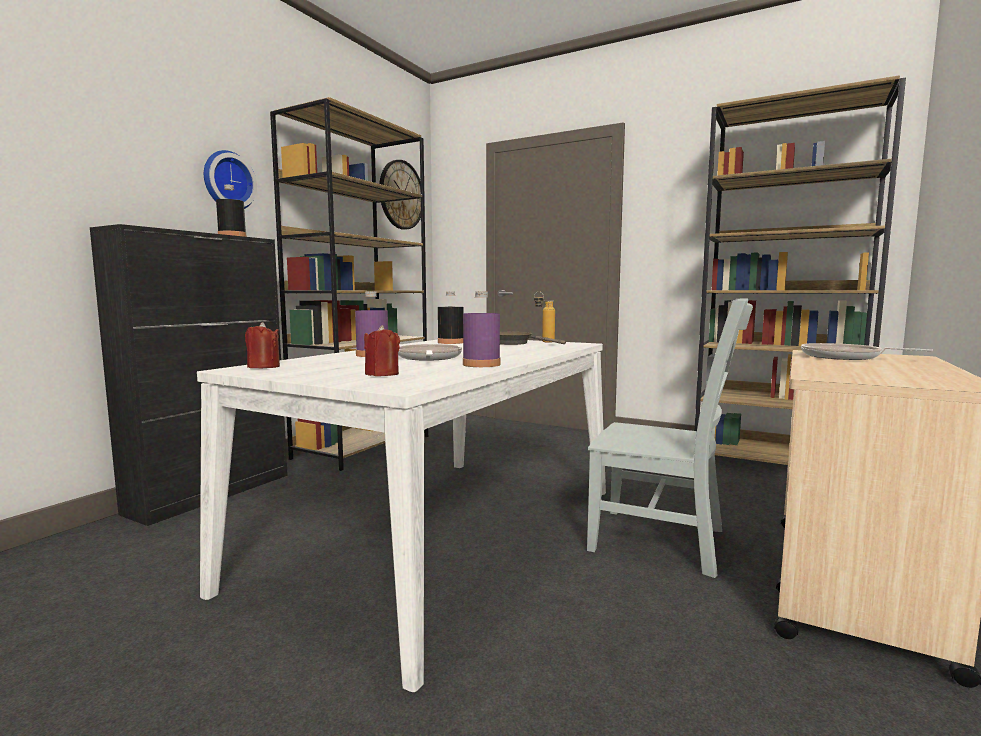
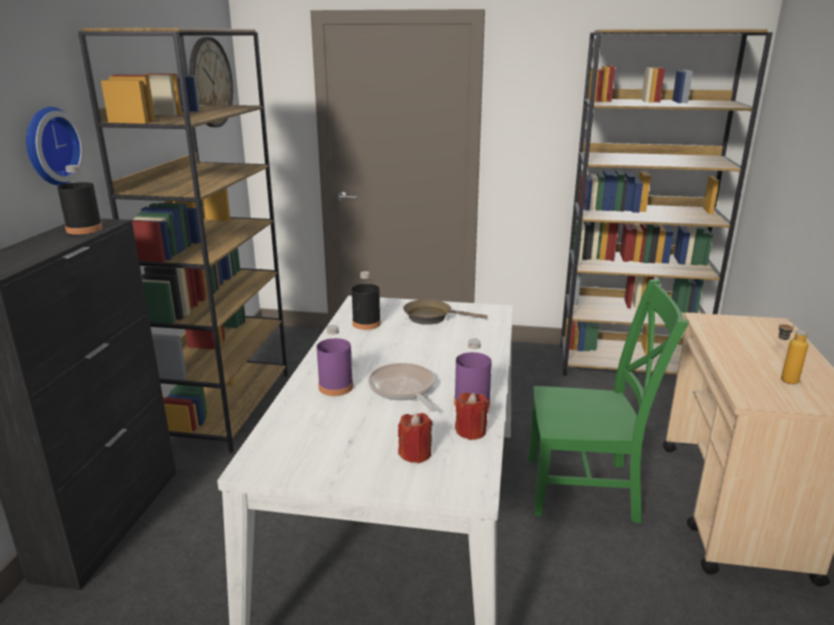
camera: 20 degrees left, 15 degrees up
red candle [245,322,280,368] -> red candle moved to [455,392,489,440]
bottle [534,291,555,343] -> bottle moved to [778,320,809,384]
grey chair [587,299,753,578] -> green chair [528,279,689,524]
frying pan [801,343,933,360] -> none

